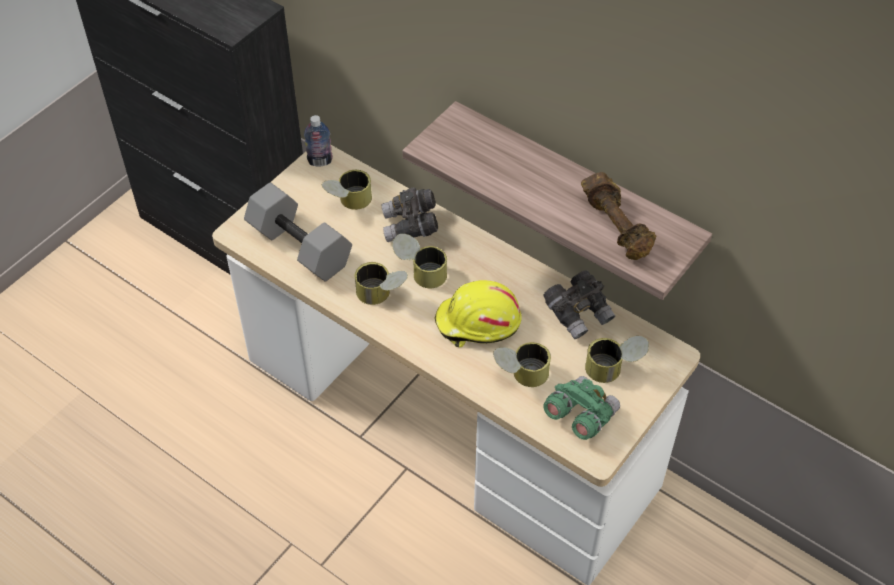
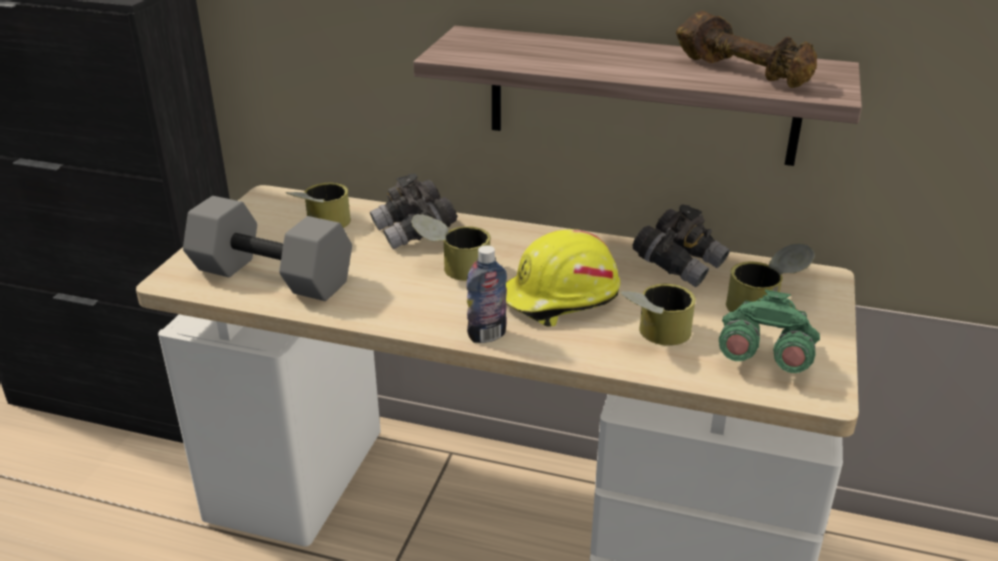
camera: 20 degrees left, 20 degrees down
bottle [304,115,333,167] -> bottle moved to [466,245,507,343]
can [355,262,408,305] -> none

